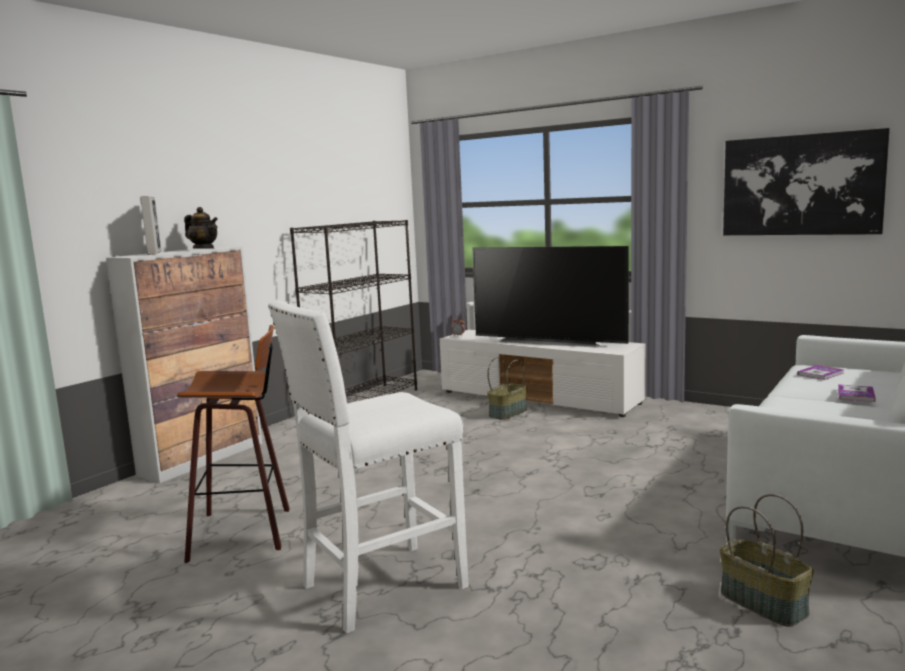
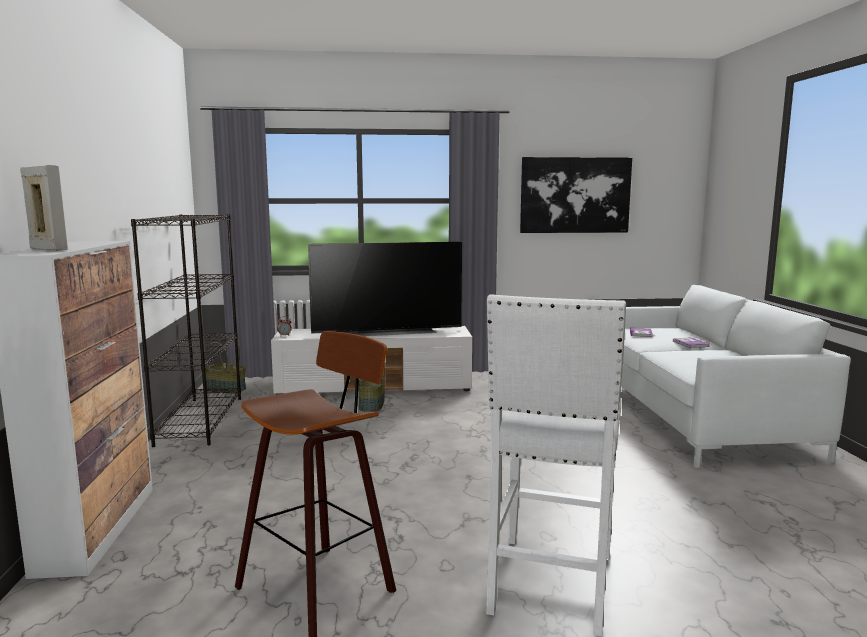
camera: 40 degrees left, 0 degrees up
teapot [184,207,218,249] -> none
basket [720,494,814,627] -> basket moved to [205,338,246,394]

